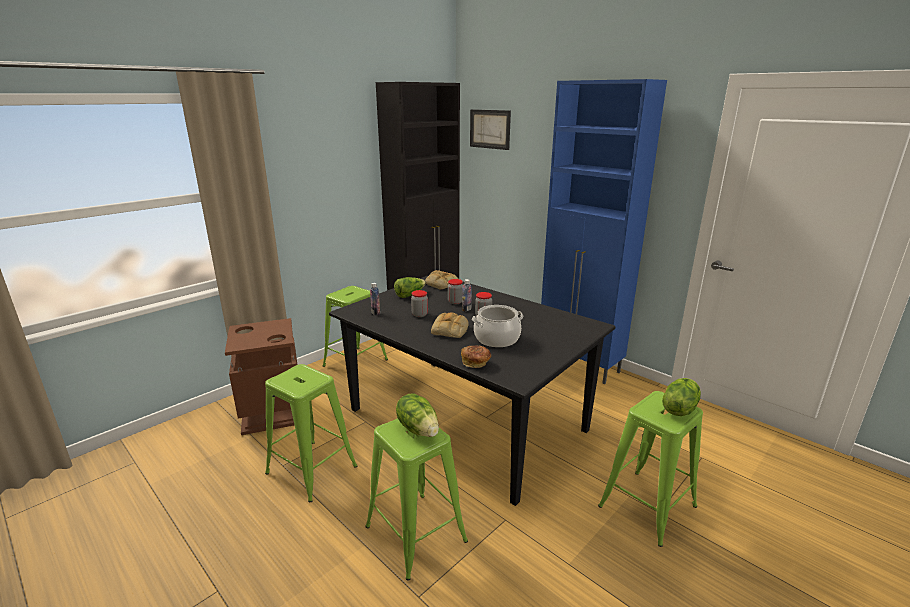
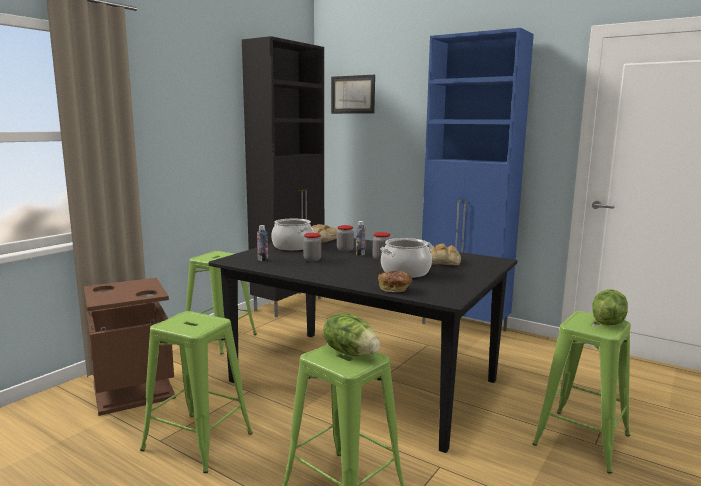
camera: 10 degrees left, 10 degrees down
lettuce [394,277,426,298] -> cooking pot [271,219,314,251]
bread [431,313,469,338] -> bread moved to [428,244,461,265]

